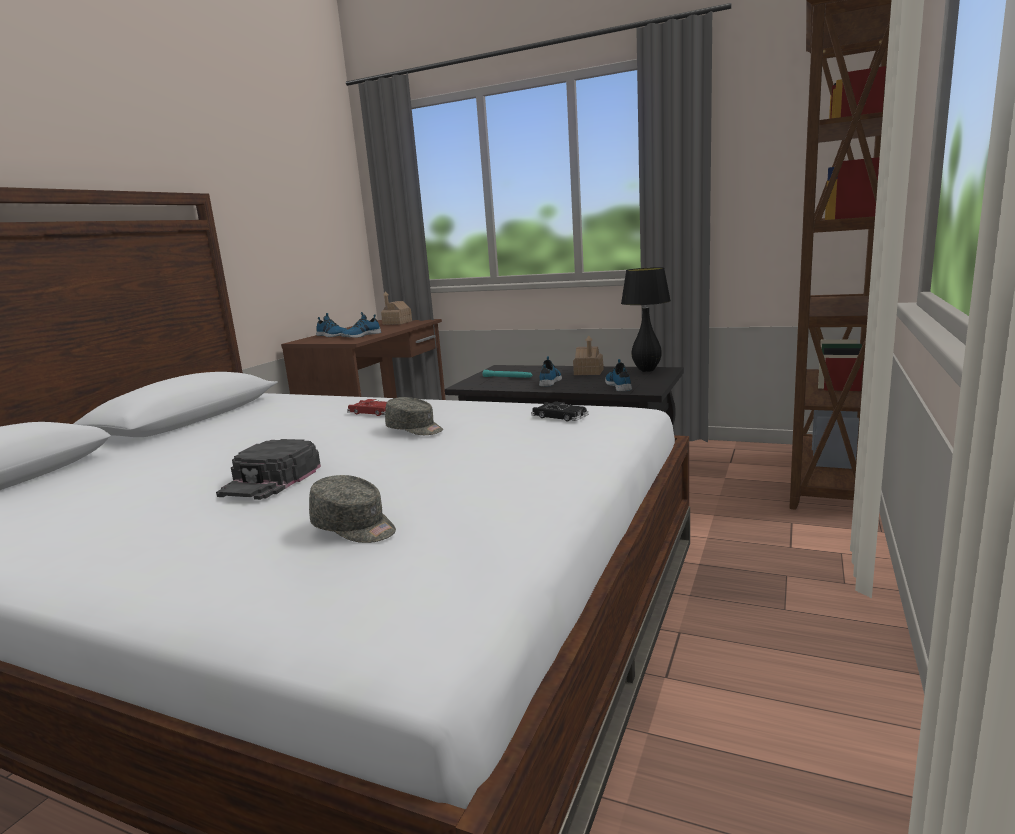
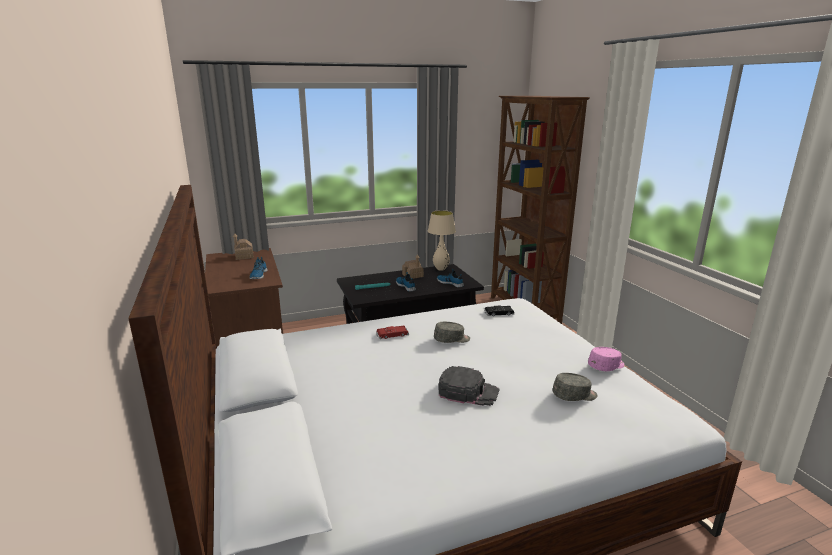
camera: 45 degrees left, 5 degrees up
black cap [216,439,321,500] -> black cap turned 45 degrees counterclockwise [438,366,500,406]
shoe [316,313,348,337] -> none
black table lamp [621,267,671,372] -> beige table lamp [428,210,456,271]
none -> pink cap [588,347,624,371]

